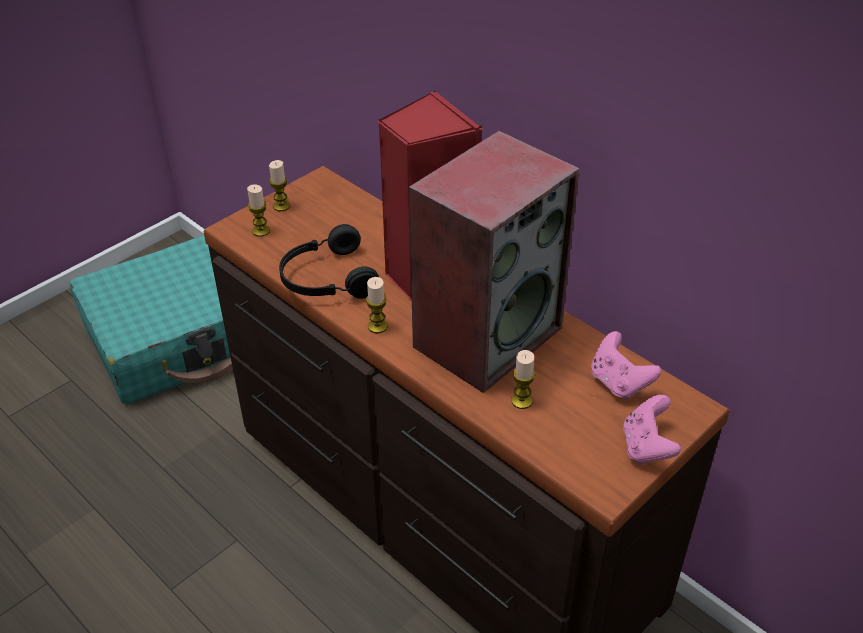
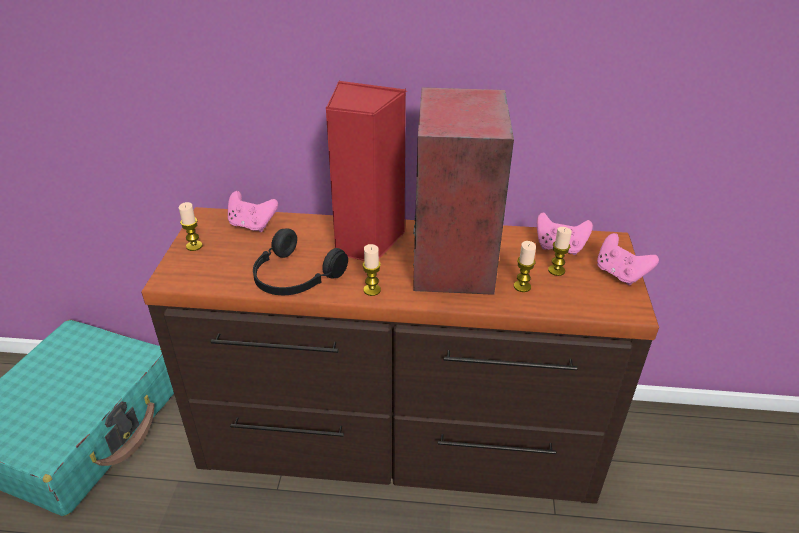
camera: 40 degrees left, 5 degrees down
candle [247,184,270,237] -> candle moved to [548,227,572,276]
none -> pink game controller [228,191,278,232]

